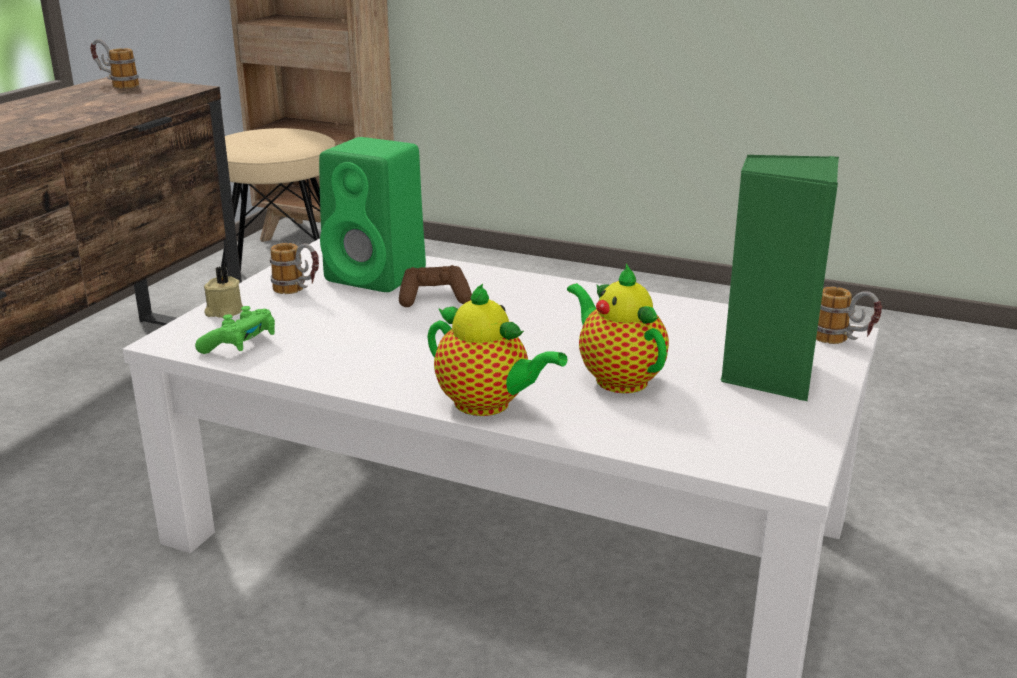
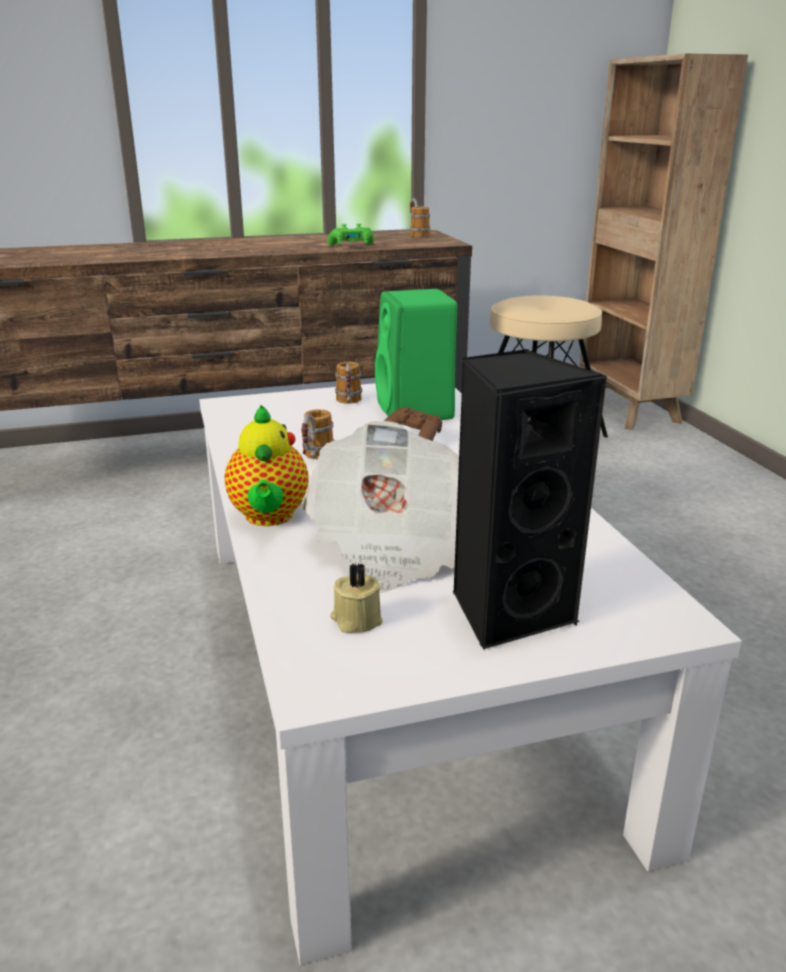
camera: 50 degrees right, 0 degrees up
green game controller [195,306,275,354] -> green game controller moved to [327,224,374,246]
beige candle [204,266,243,318] -> beige candle moved to [330,562,383,633]
teapot [567,264,669,393] -> newspaper [302,421,459,593]
green speaker [721,154,839,401] -> black speaker [453,349,607,651]
mug [816,287,882,344] -> mug moved to [301,409,334,460]

